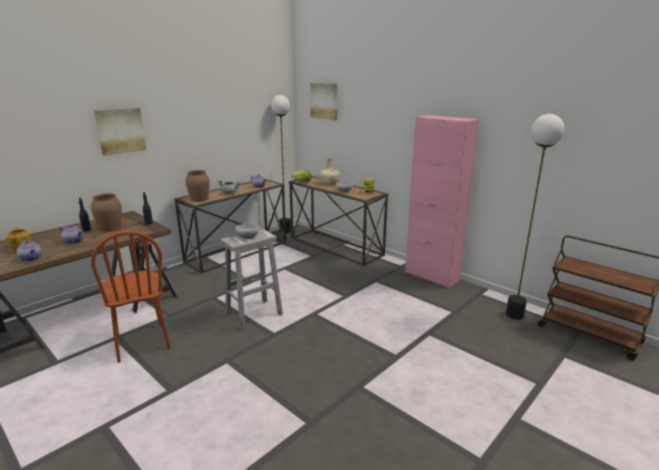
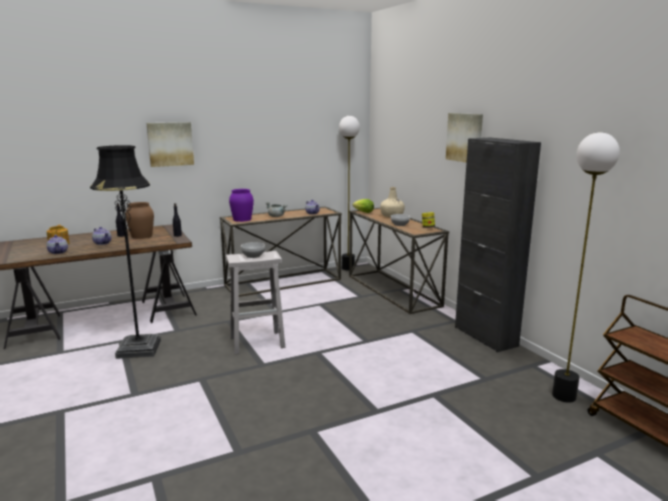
camera: 20 degrees right, 5 degrees down
brown chair [91,231,171,363] -> black floor lamp [90,145,161,359]
brown vase [186,170,210,202] -> purple vase [229,189,254,222]
picture [310,83,337,120] -> picture moved to [446,113,483,163]
pink cabinet [405,115,479,288] -> black cabinet [455,138,541,352]

